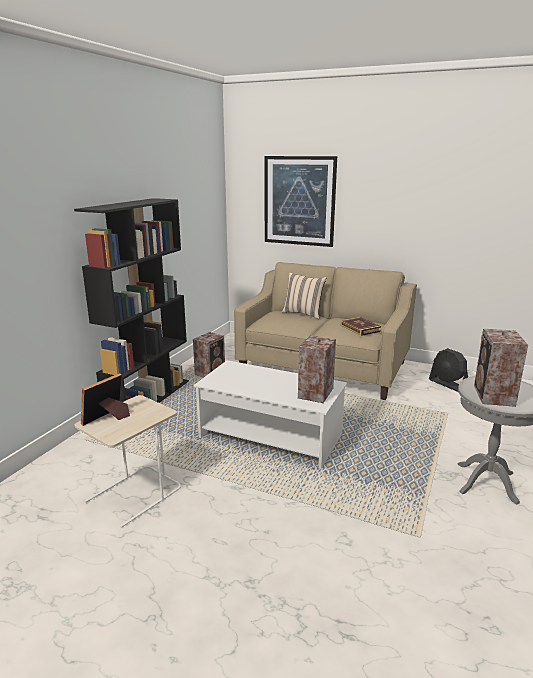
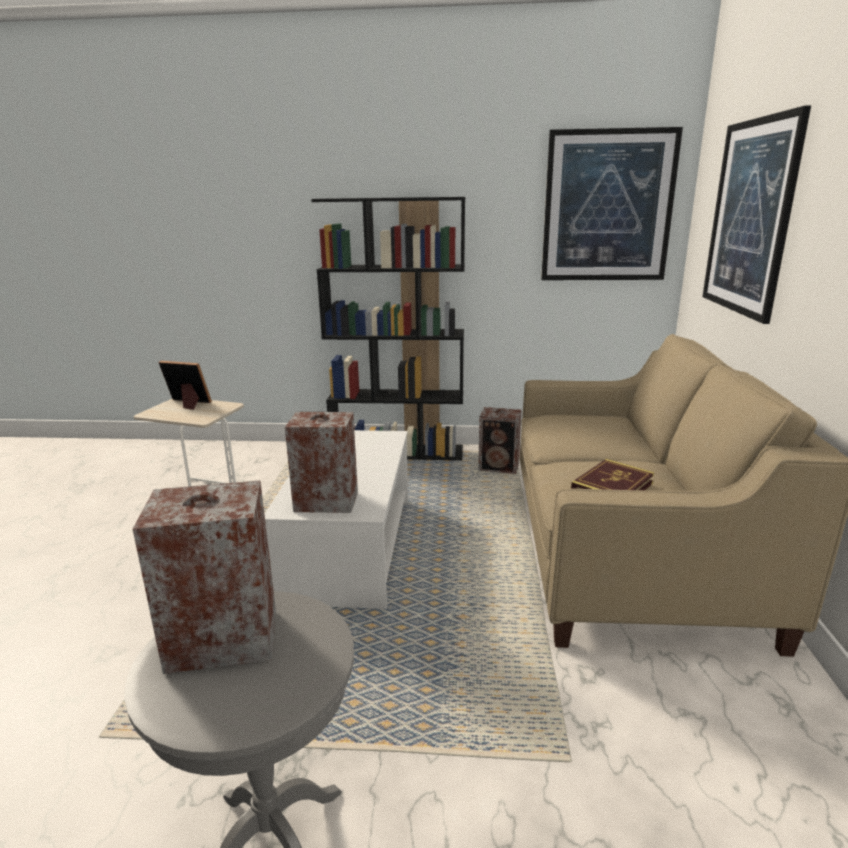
camera: 70 degrees right, 0 degrees up
beige pillow [282,272,327,319] -> none
black fan [429,348,468,392] -> none
none -> picture [541,127,683,280]

